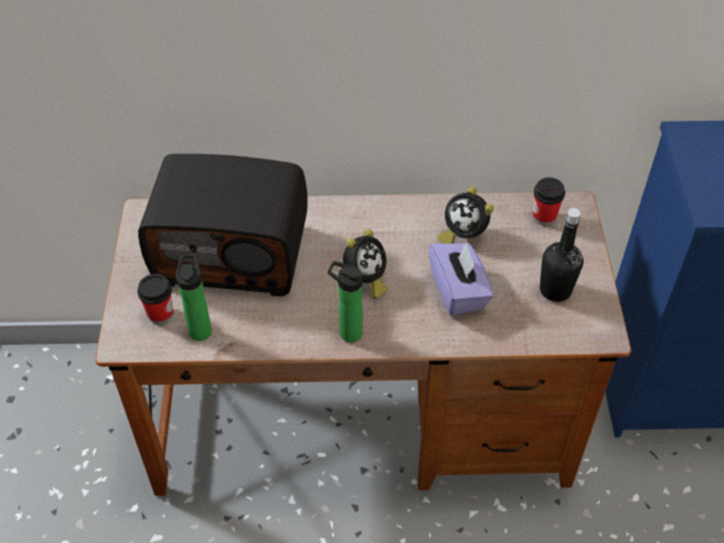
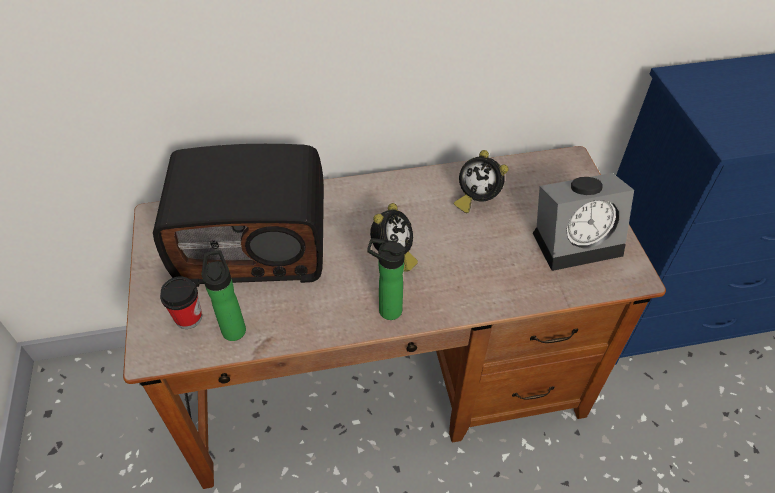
camera: 10 degrees left, 0 degrees up
purple tissue box [429,242,494,316] -> none
cup [533,177,565,226] -> none
black bottle [540,208,584,302] -> alarm clock [533,173,634,271]

